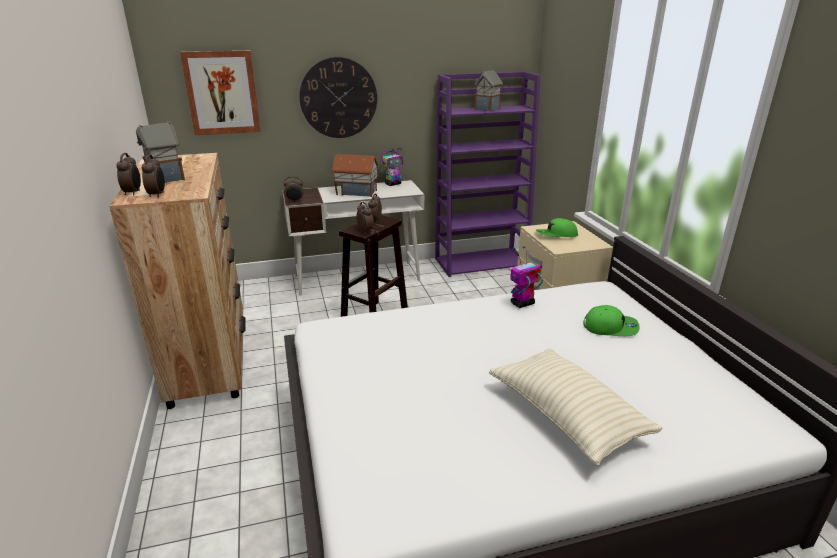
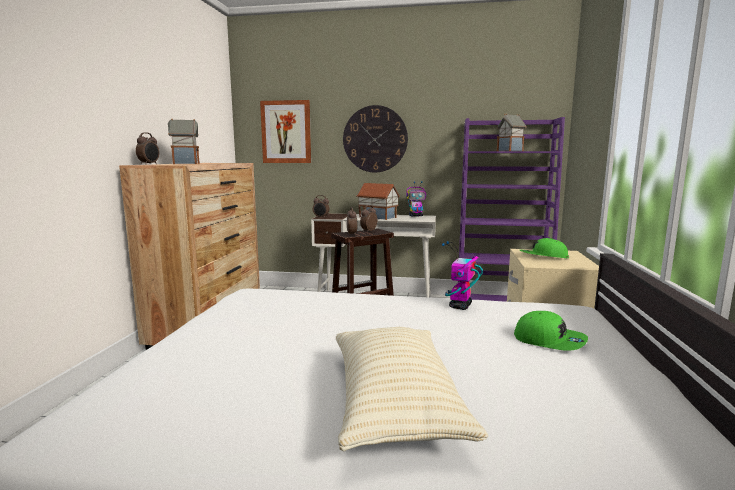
camera: 25 degrees right, 15 degrees down
alarm clock [142,155,165,198] -> none
toy robot [510,246,543,308] -> toy robot turned 60 degrees counterclockwise [442,241,483,310]

